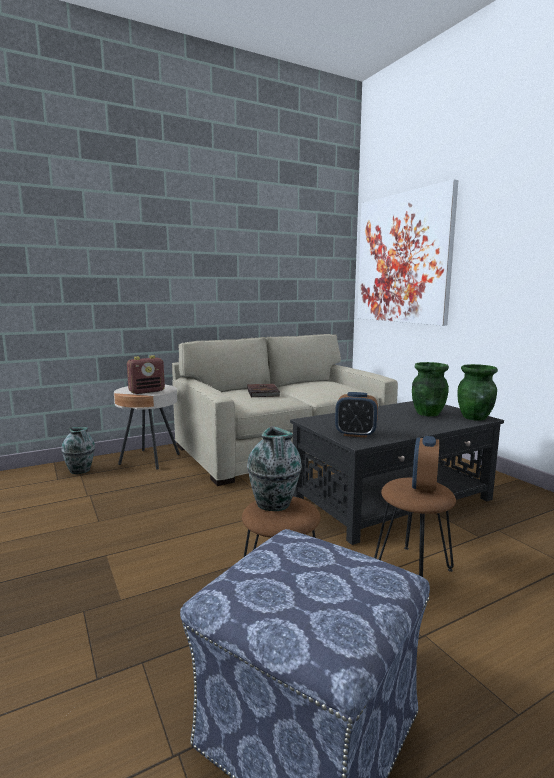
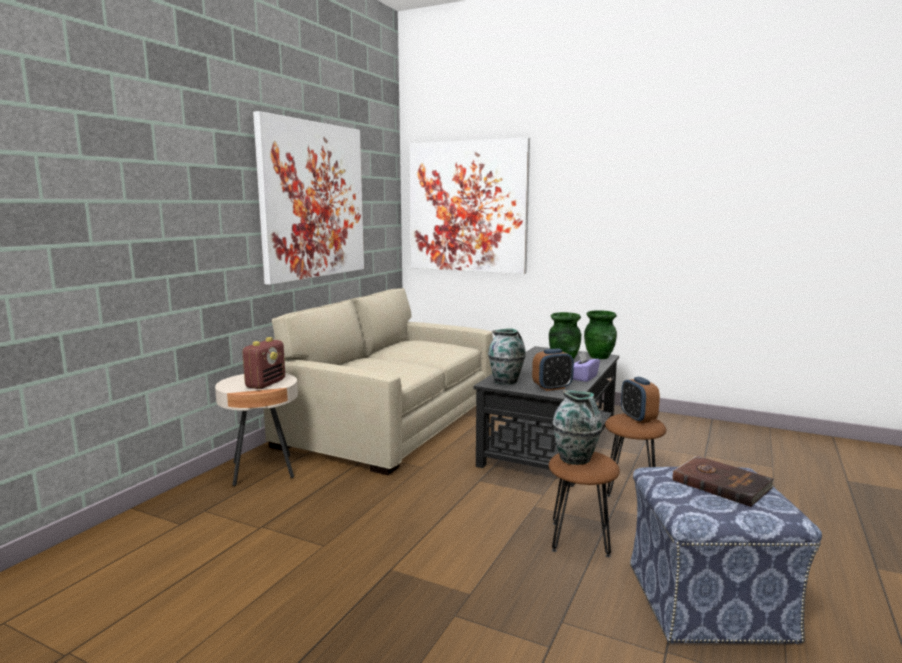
camera: 35 degrees left, 0 degrees up
vase [61,427,95,474] -> vase moved to [488,328,526,385]
brown book [247,384,280,398] -> brown book moved to [673,456,774,507]
none -> picture [253,111,364,285]
none -> purple tissue box [573,352,600,382]

